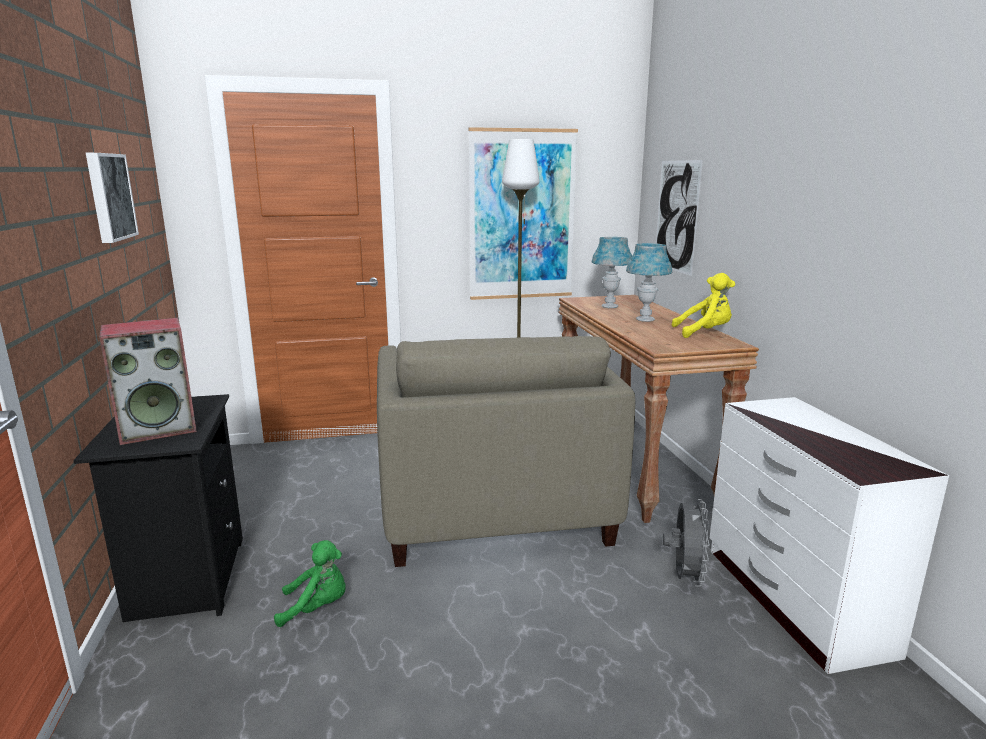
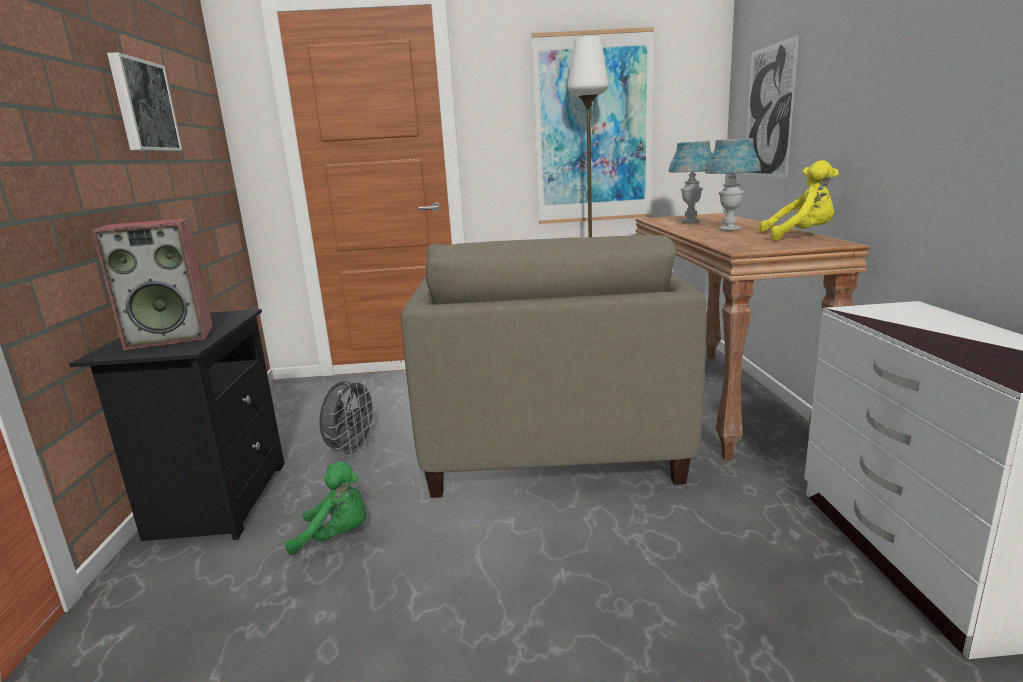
camera: 10 degrees right, 0 degrees up
grey fan [663,499,710,587] -> grey fan moved to [319,378,378,456]

